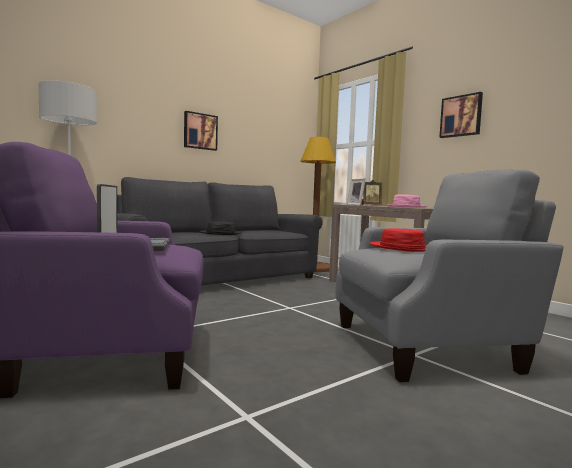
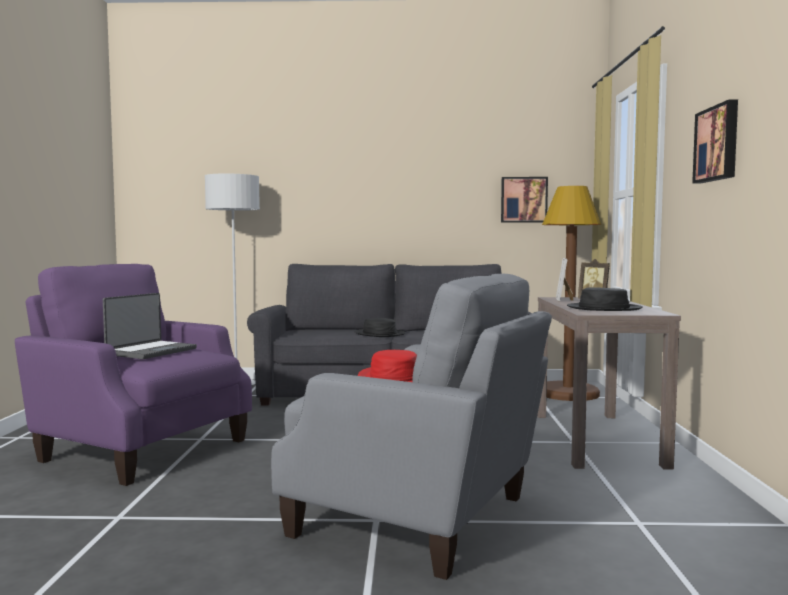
camera: 40 degrees right, 0 degrees up
picture [184,111,218,151] -> picture moved to [501,177,548,223]
pink hat [386,194,428,208] -> black hat [567,287,643,311]

